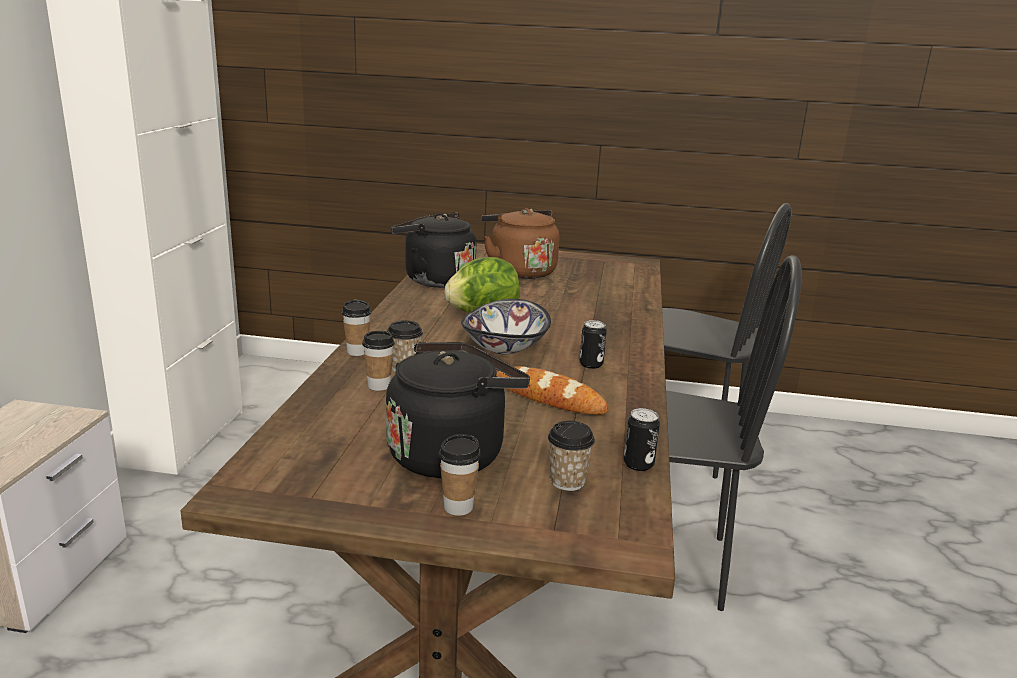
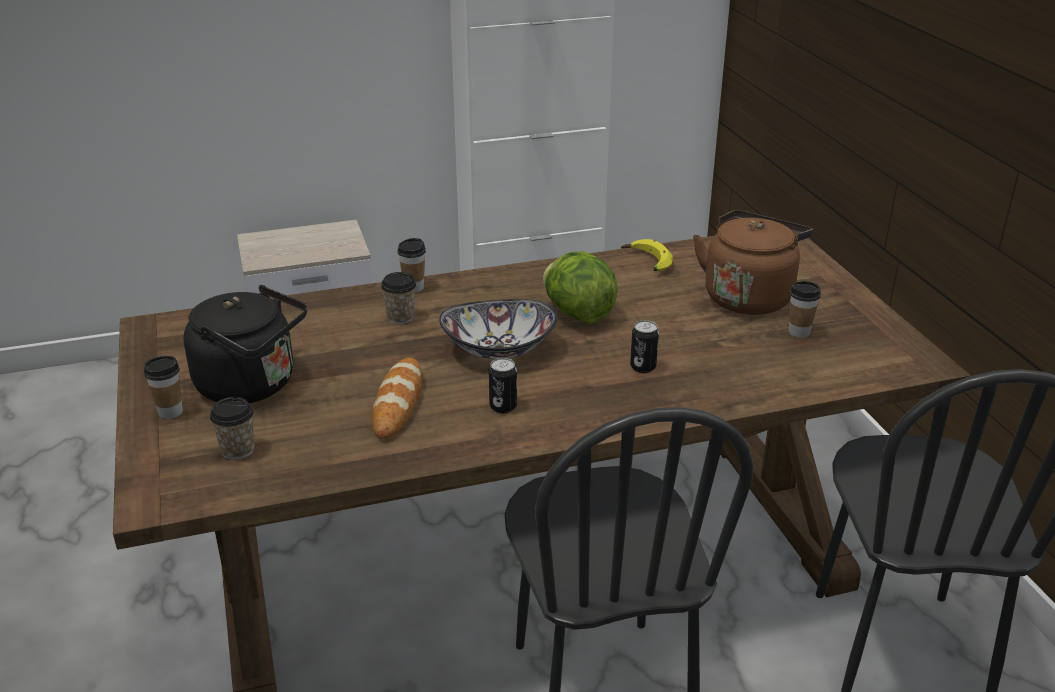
camera: 65 degrees right, 10 degrees up
cup [362,331,394,391] -> cup moved to [789,281,821,338]
black kettle [391,212,476,288] -> banana [621,239,673,272]
can [624,408,660,471] -> can moved to [630,320,659,373]

